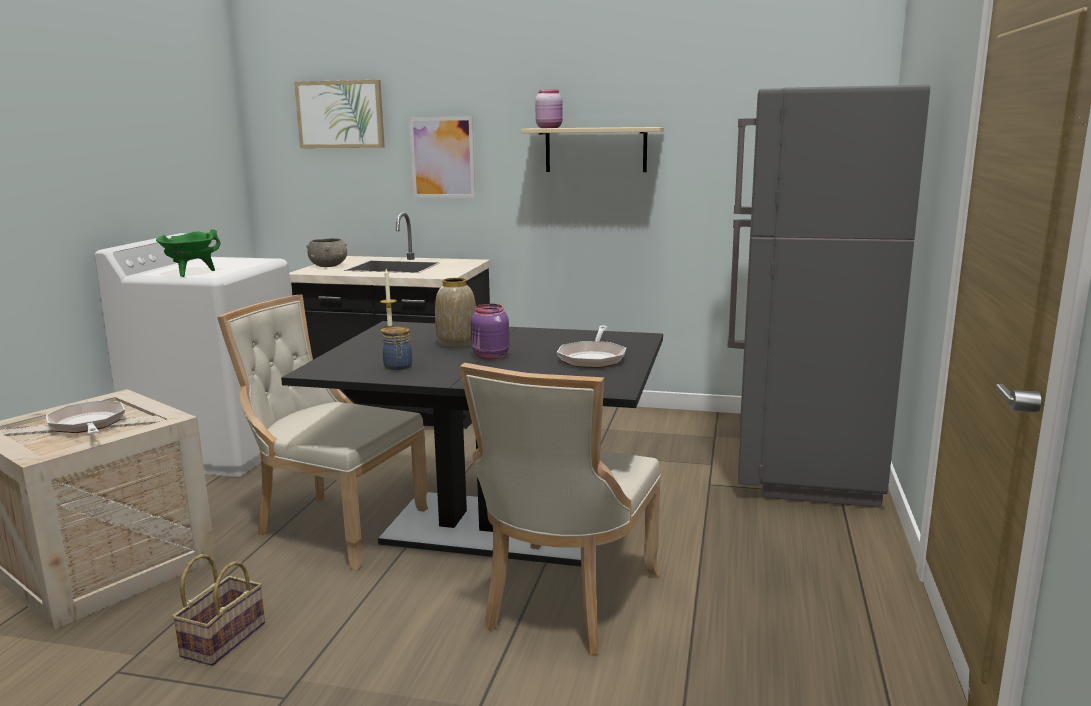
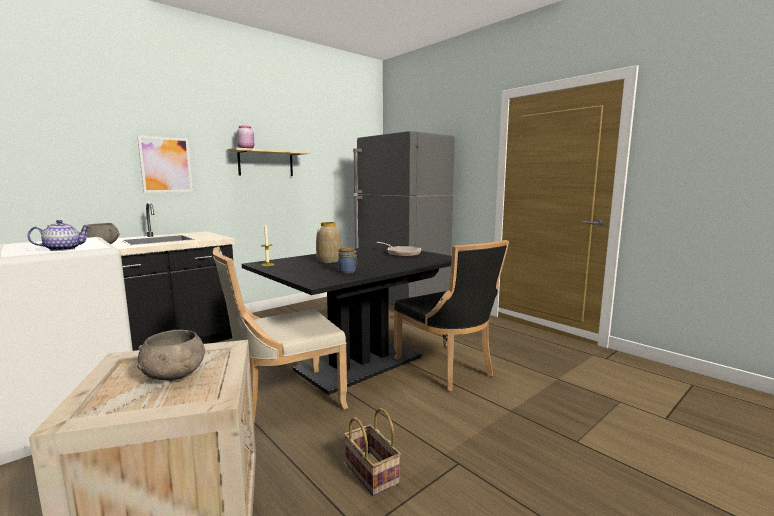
camera: 55 degrees left, 5 degrees down
frying pan [46,401,125,434] -> grey bowl [137,330,205,380]
green cooking pot [156,229,220,277] -> teapot [27,220,91,251]
picture [294,80,385,148] -> none
beige chair [460,363,661,655] -> black chair [394,240,509,391]
purple jar [470,304,509,360] -> none

